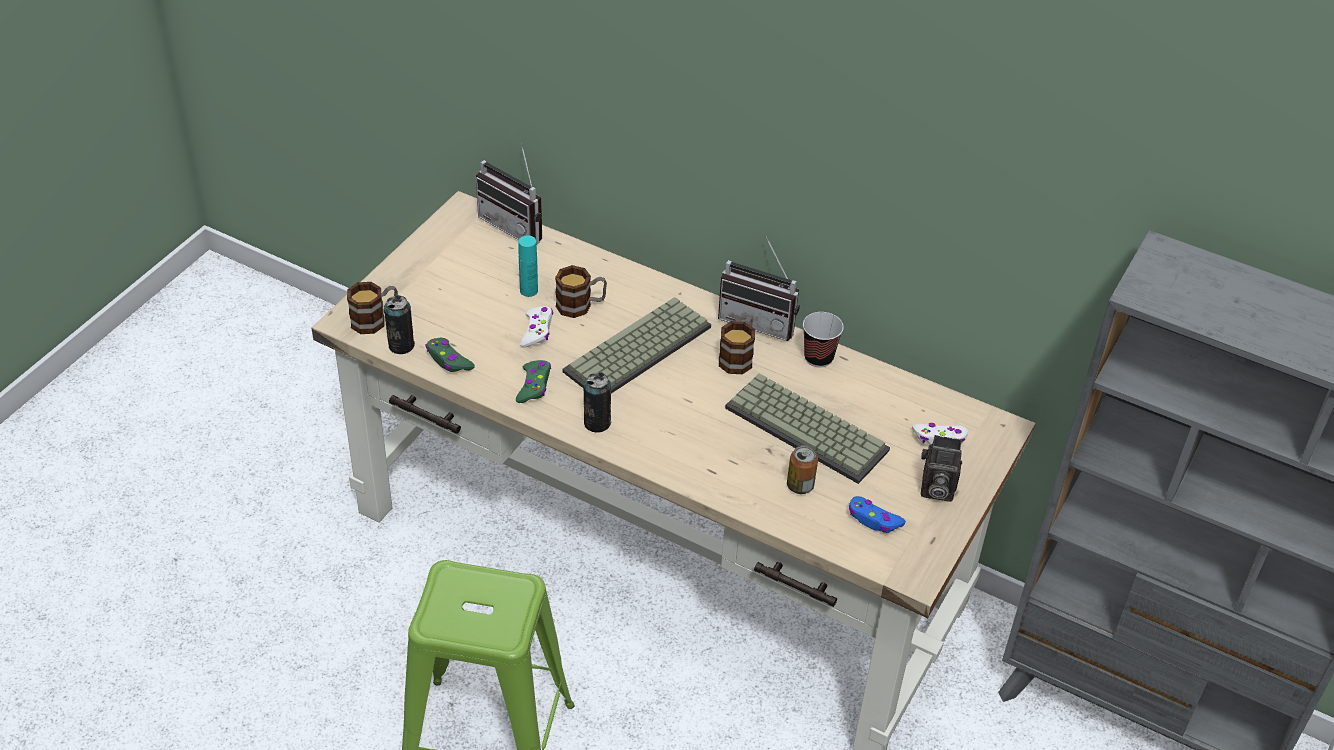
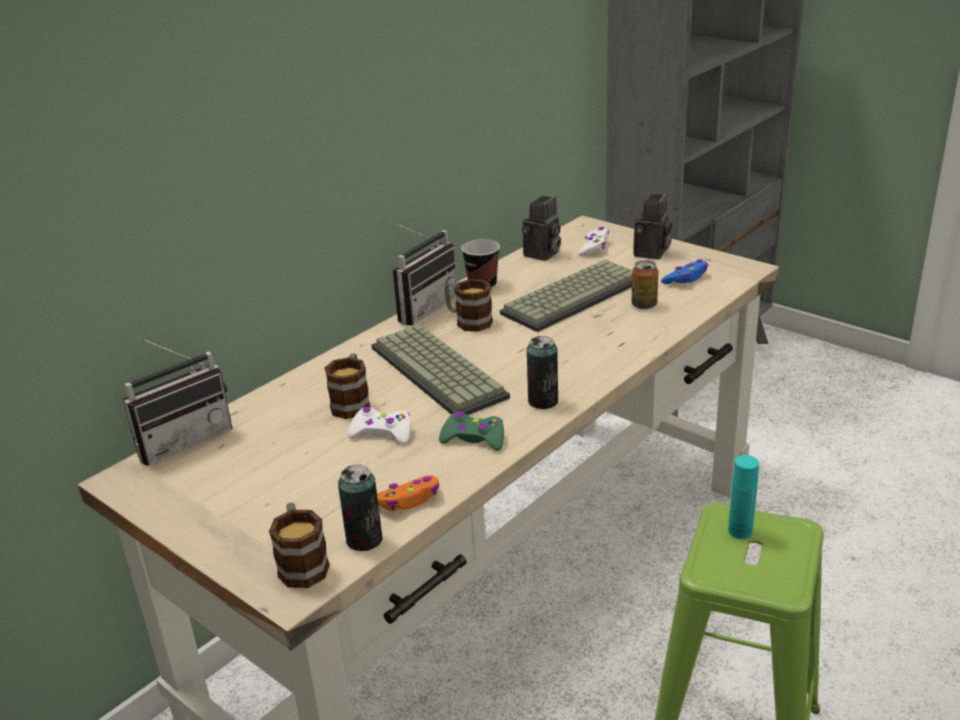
camera: 75 degrees left, 15 degrees down
green game controller [426,338,475,372] -> orange game controller [377,475,440,511]
turquoise bottle [519,235,538,297] -> turquoise bottle moved to [728,455,759,539]
none -> camera [522,196,561,261]

